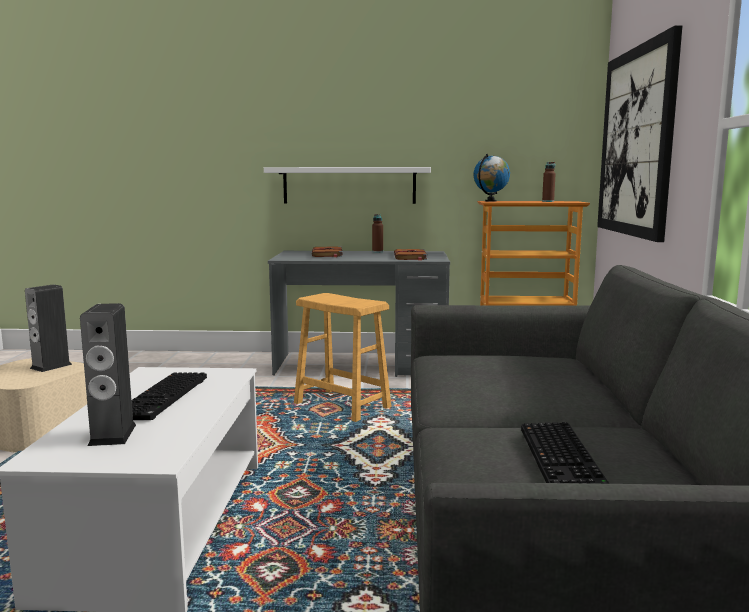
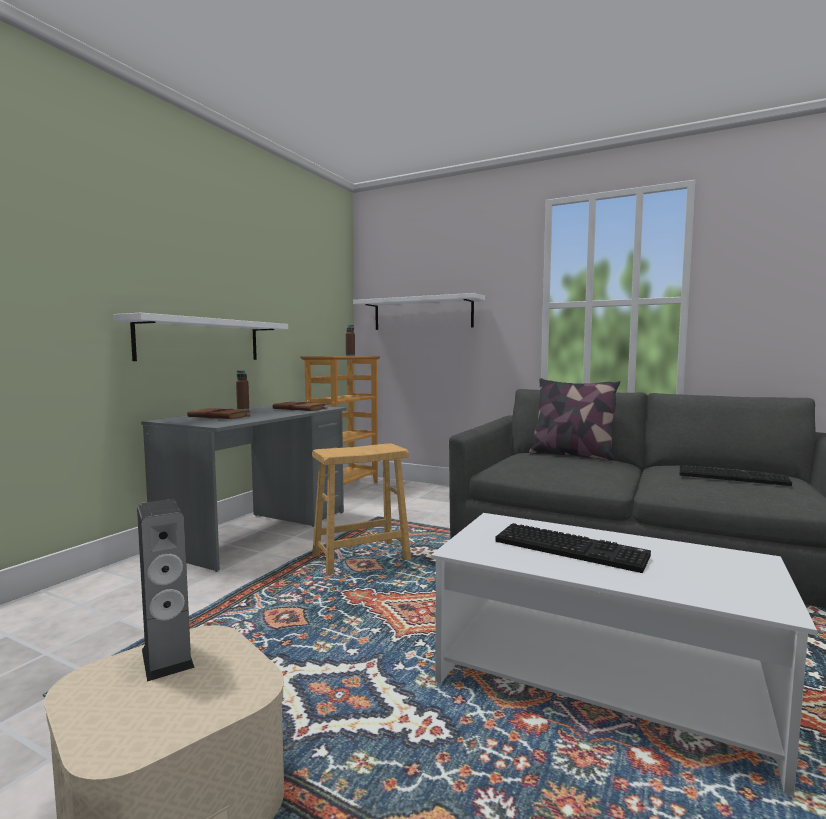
camera: 65 degrees left, 5 degrees down
speaker [80,303,136,446] -> none
globe [473,154,510,202] -> none
picture [597,25,682,242] -> white shelf [353,293,485,330]
none -> pillow [529,378,620,461]

